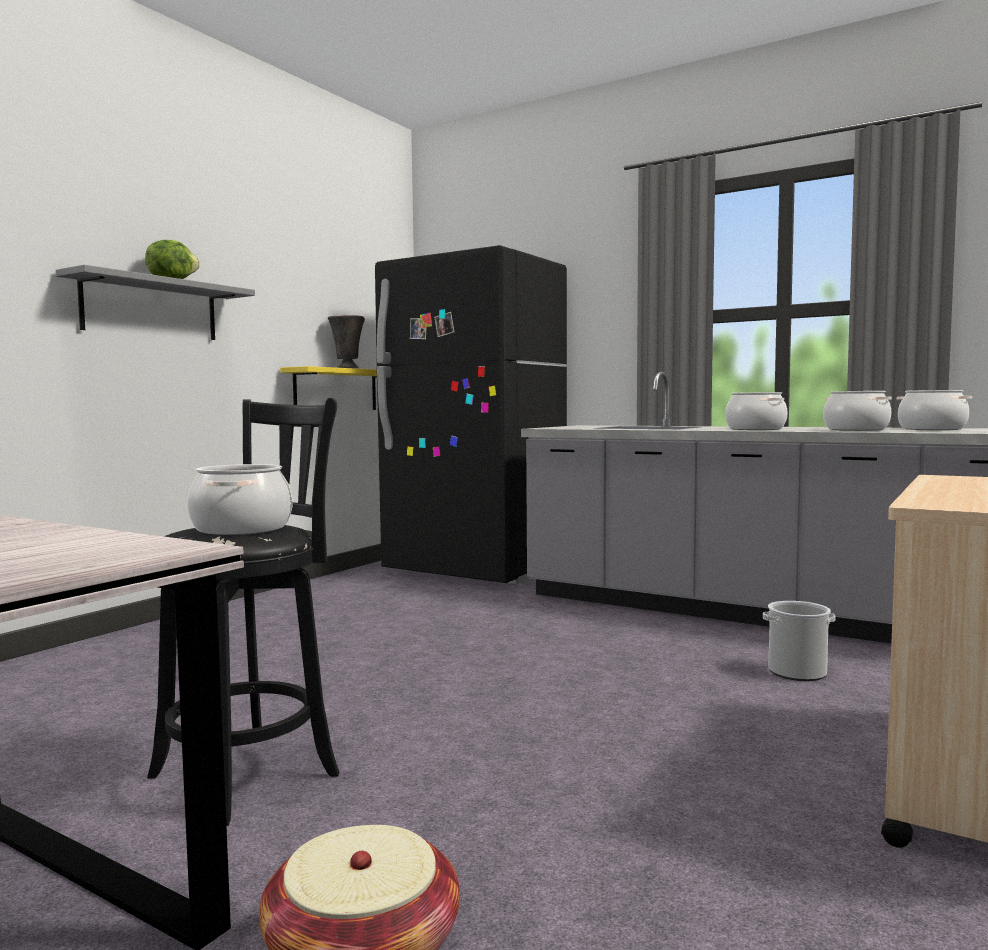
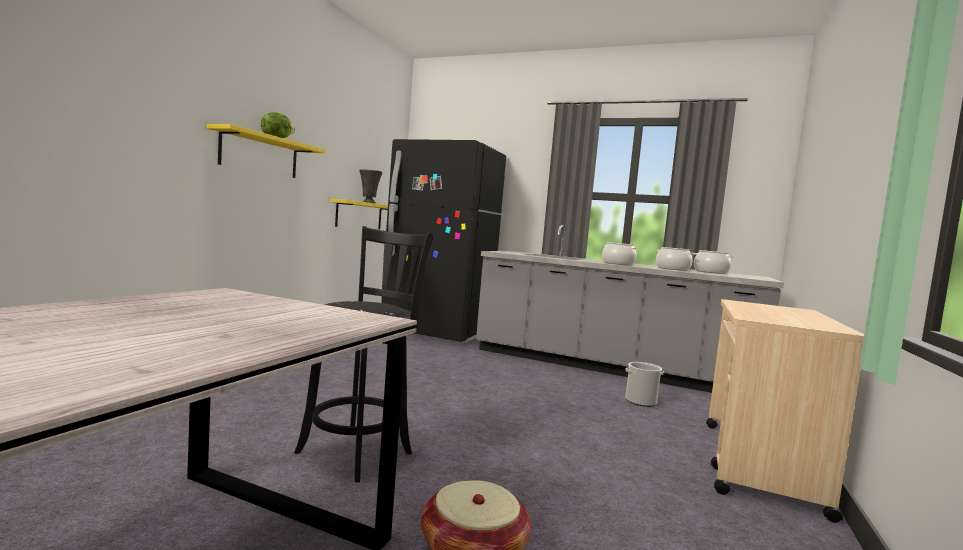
camera: 10 degrees left, 0 degrees up
grey shelf [56,265,255,340] -> yellow shelf [207,124,325,178]
cooking pot [187,464,293,535] -> none

